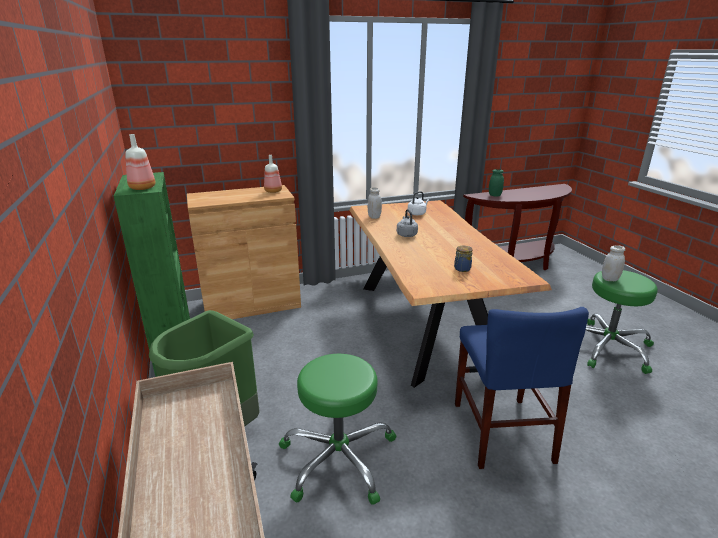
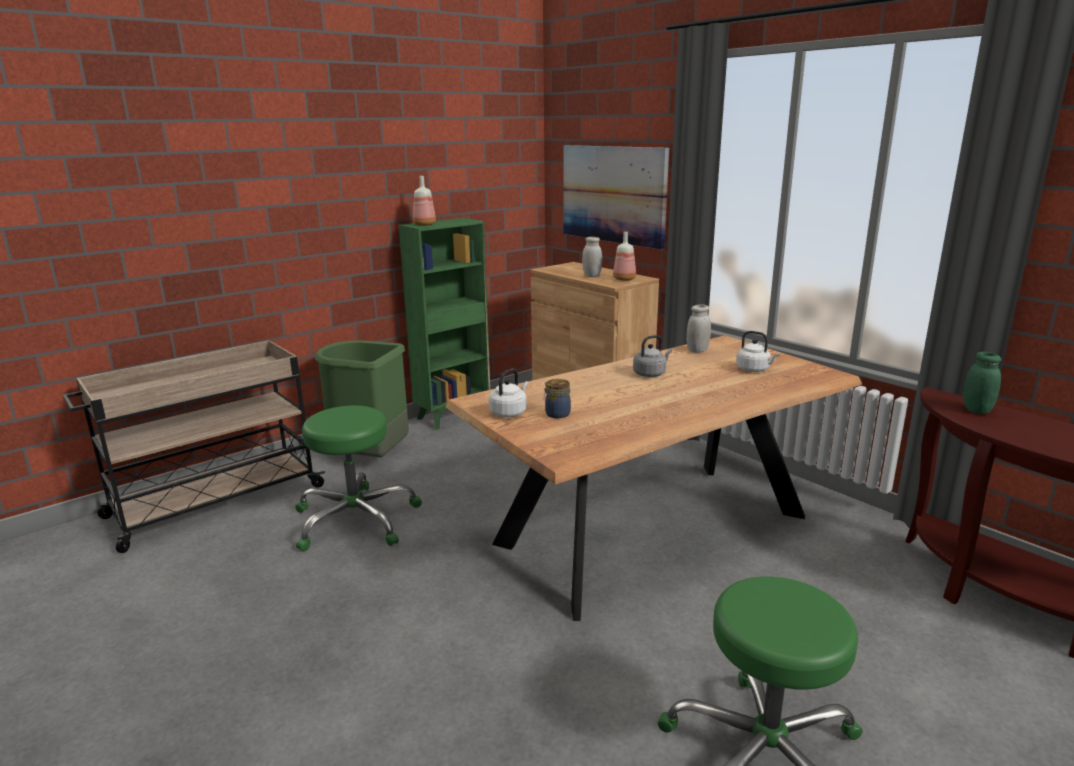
camera: 70 degrees right, 5 degrees down
blue chair [455,307,589,469] -> none
white jar [602,245,626,281] -> white jar moved to [582,237,602,277]
none -> white kettle [489,369,528,417]
none -> picture [564,145,669,250]

